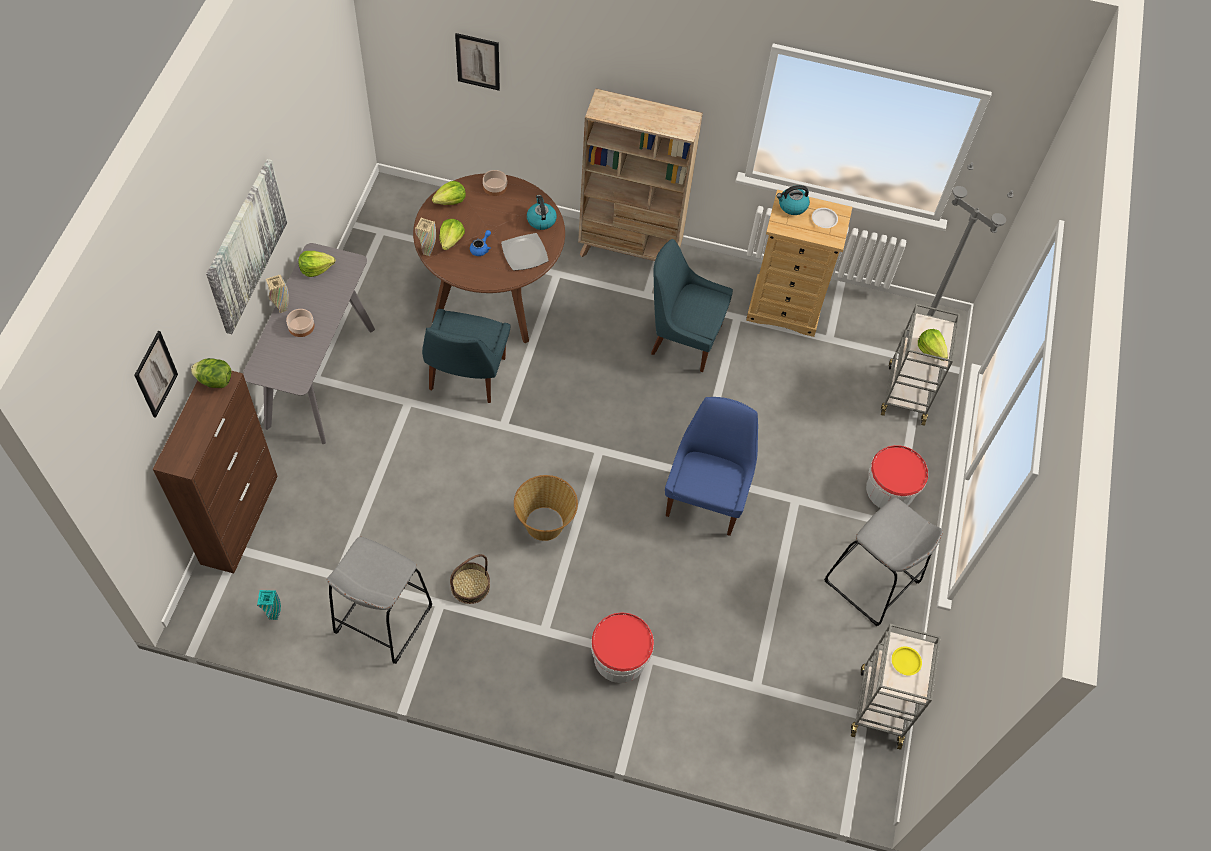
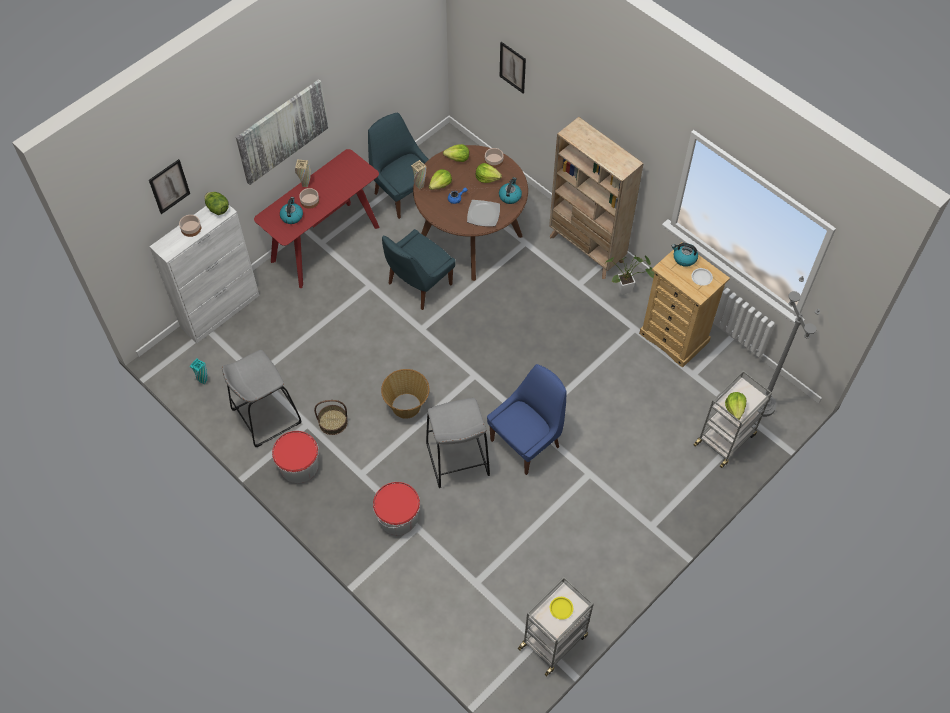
camera: 35 degrees right, 0 degrees up
brown cabinet [153,371,278,573] -> white cabinet [149,205,260,343]
grey console table [243,243,375,444] -> red console table [254,149,380,288]
lettuce [298,251,335,277] -> lettuce moved to [476,163,502,183]
blue chair [651,239,733,372] -> blue chair moved to [368,113,429,219]
grey stool [824,498,943,626] -> grey stool moved to [426,398,490,488]
bucket [866,445,928,508] -> bucket moved to [272,431,319,483]
none -> bowl [179,215,201,237]
none -> kettle [280,197,303,224]
none -> potted plant [605,256,655,295]

